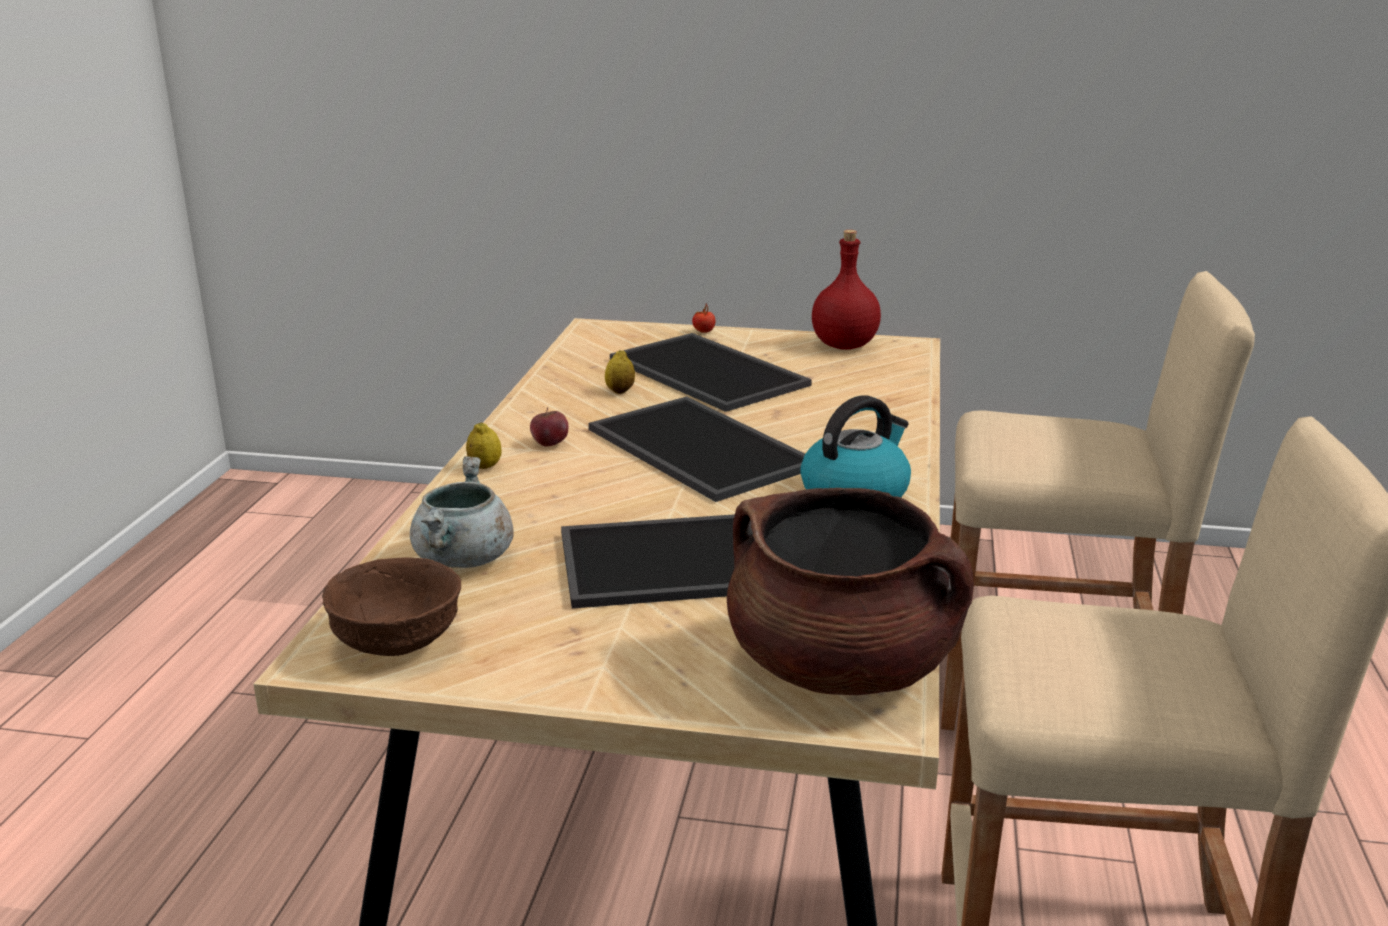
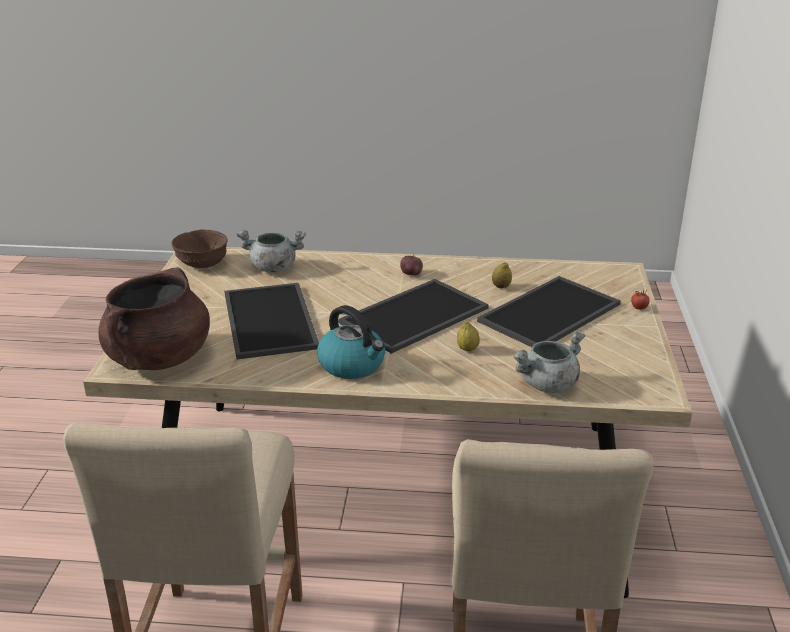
camera: 85 degrees right, 5 degrees up
lemon [466,422,501,469] -> lemon moved to [457,322,480,351]
red bottle [812,230,881,350] -> none
none -> grey cooking pot [512,331,585,393]

